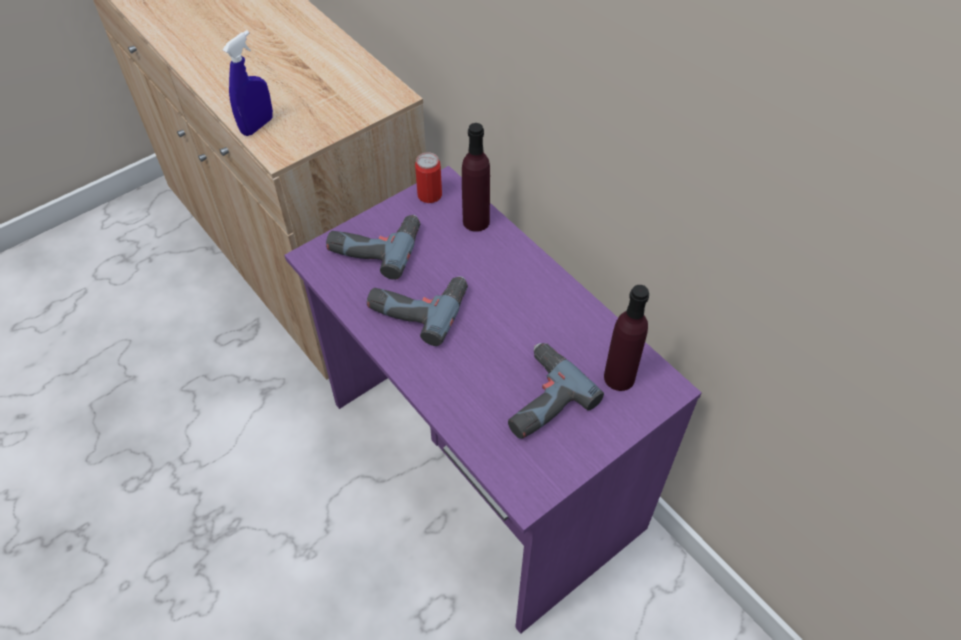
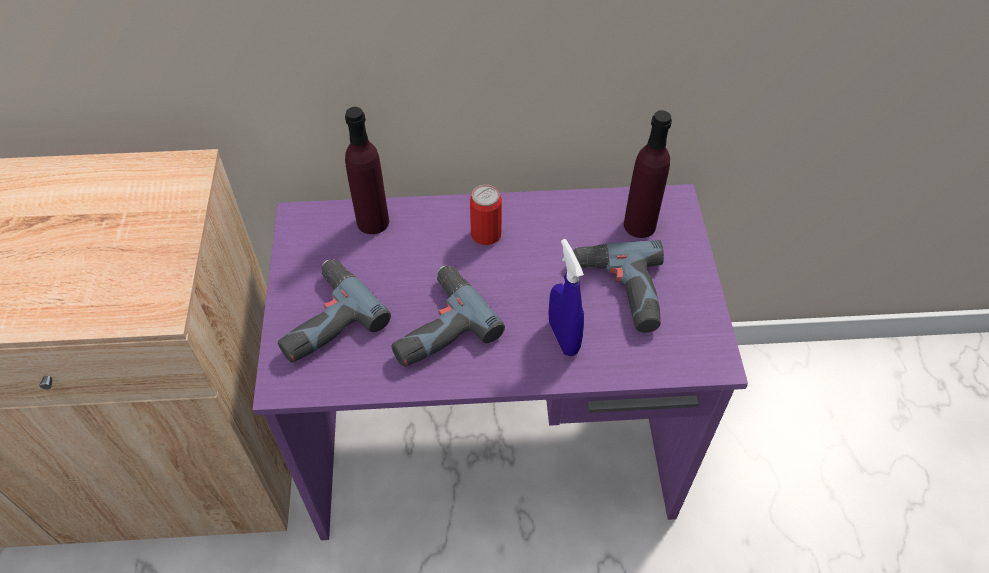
camera: 55 degrees left, 0 degrees up
blue spray bottle [223,30,273,136] -> blue spray bottle moved to [549,239,584,356]
can [415,152,442,203] -> can moved to [470,185,502,245]

